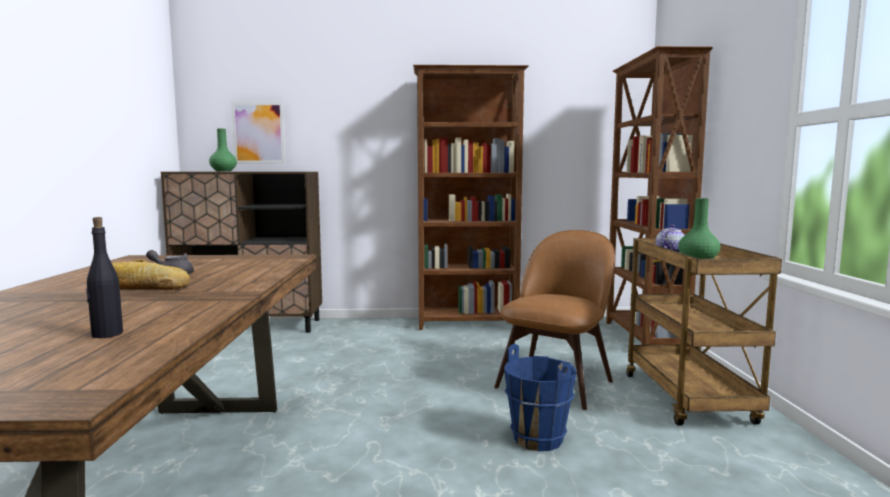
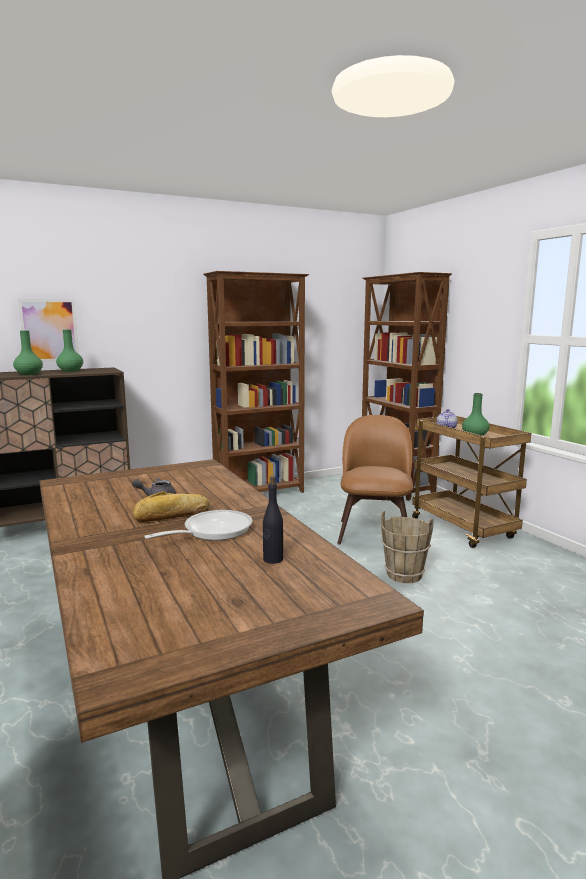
camera: 25 degrees left, 5 degrees up
blue bucket [504,344,577,451] -> brown bucket [381,511,434,583]
none -> green vase [56,330,83,372]
none -> frying pan [144,510,252,541]

